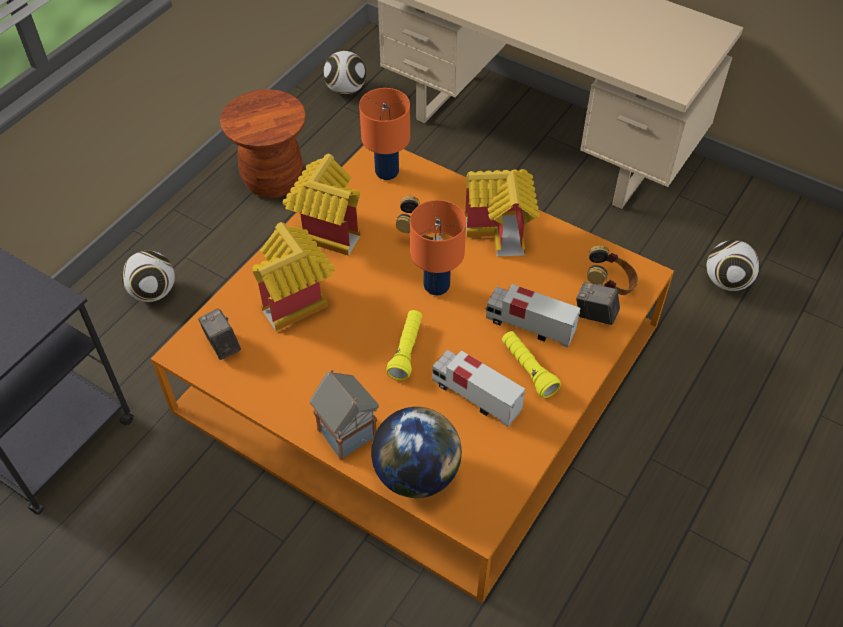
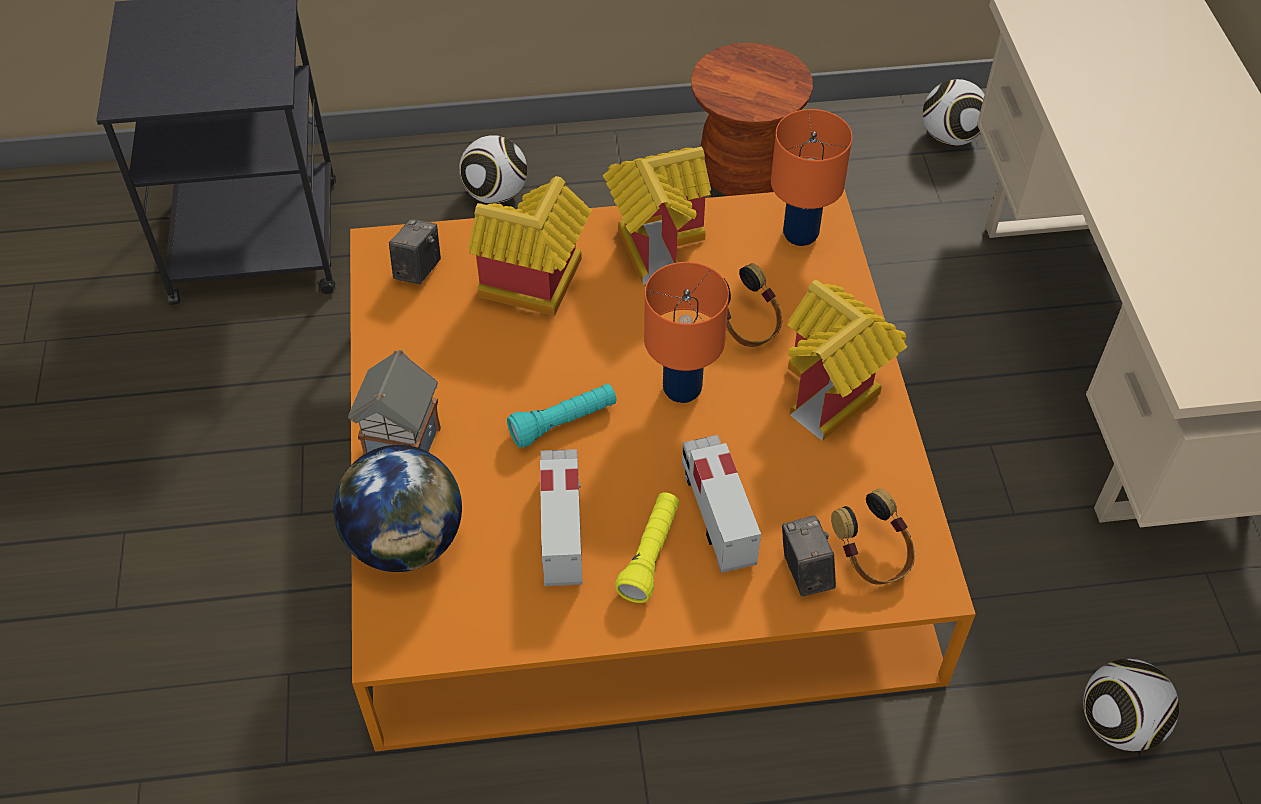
camera: 50 degrees right, 0 degrees up
yellow flashlight [386,310,422,381] -> turquoise flashlight [507,384,616,448]

